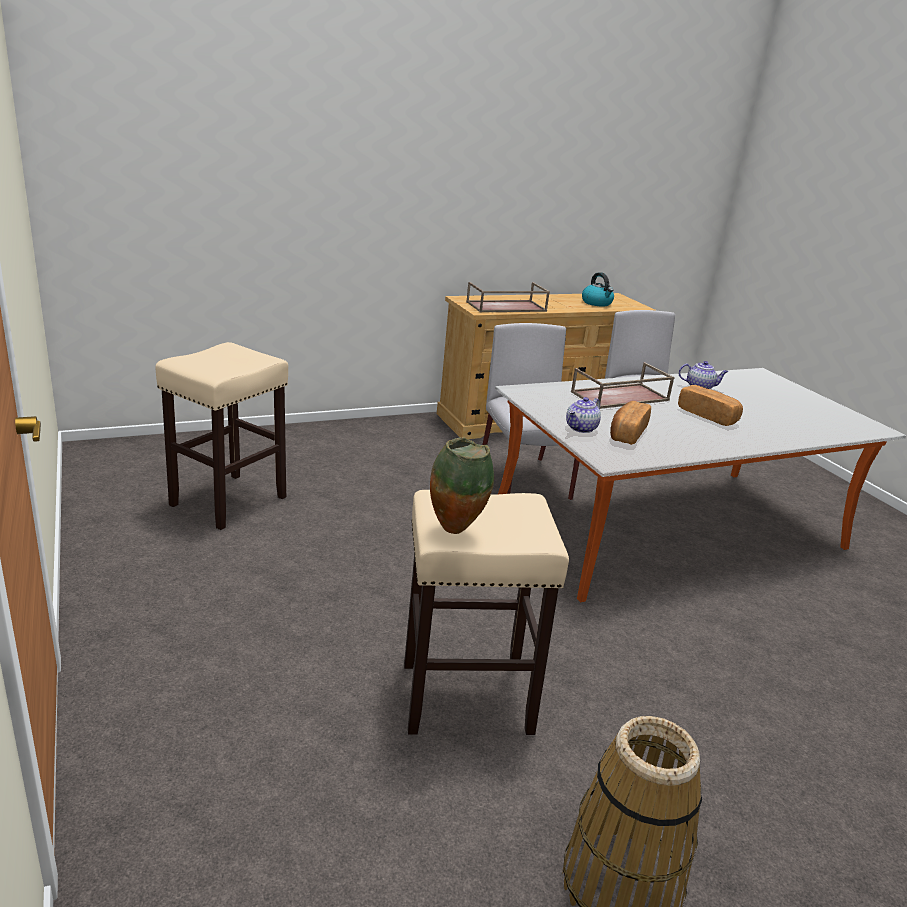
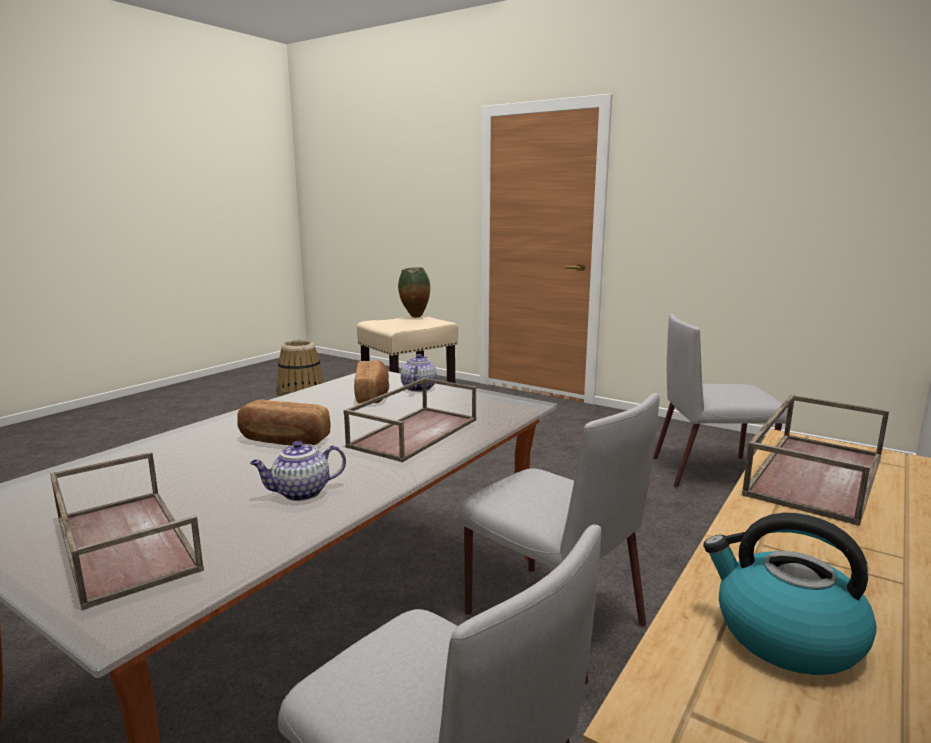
camera: 150 degrees right, 10 degrees down
beige stool [155,342,288,530] -> grey chair [653,314,788,488]
none -> brown tray [50,452,204,610]

